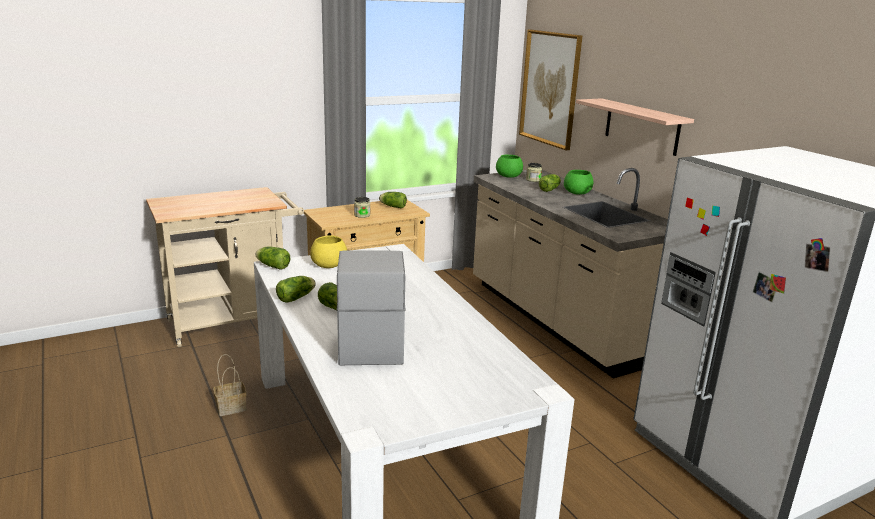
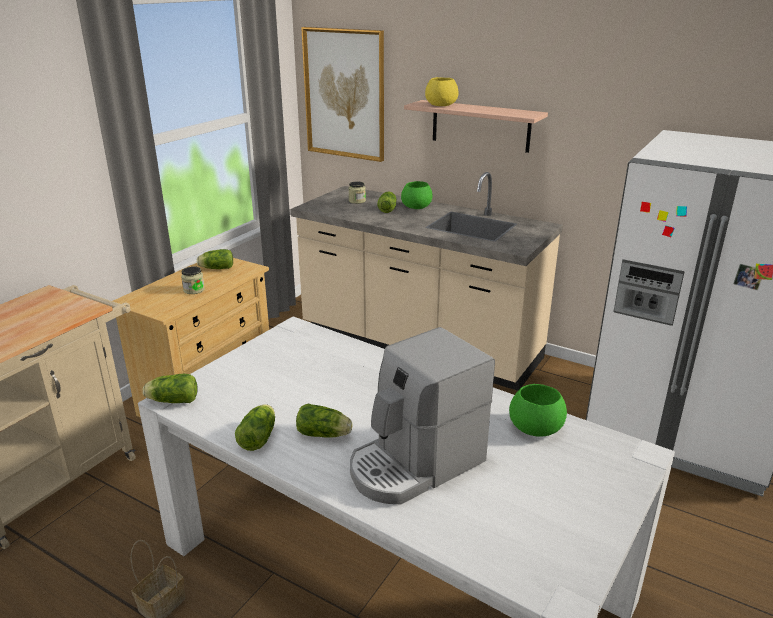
camera: 30 degrees left, 5 degrees up
yellow bowl [310,235,347,268] -> yellow bowl moved to [425,77,458,106]
coffee machine [337,251,405,365] -> coffee machine turned 90 degrees counterclockwise [350,327,495,504]
green bowl [496,155,523,178] -> green bowl moved to [509,384,567,437]

